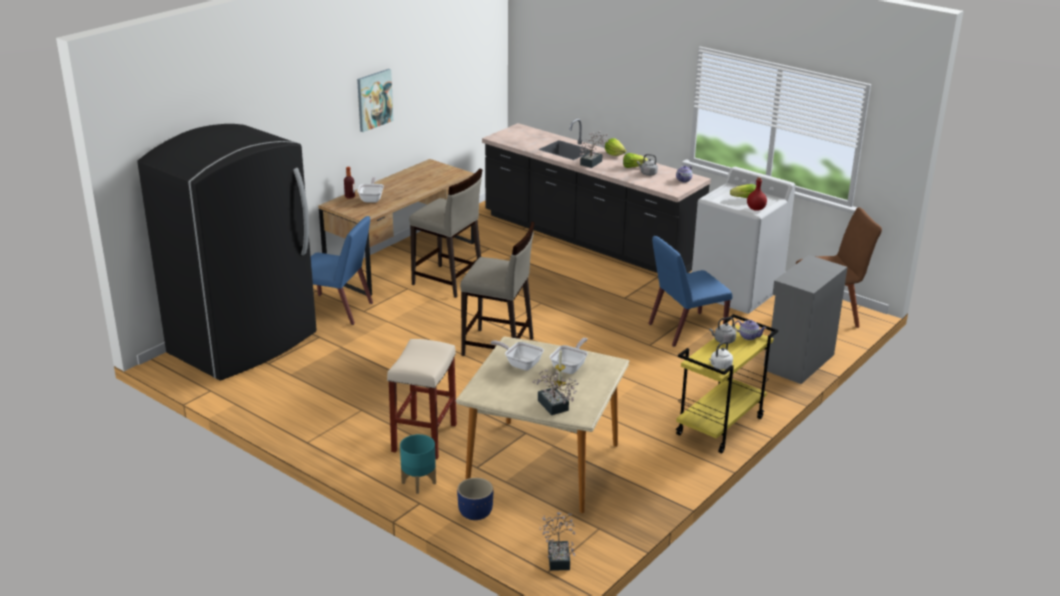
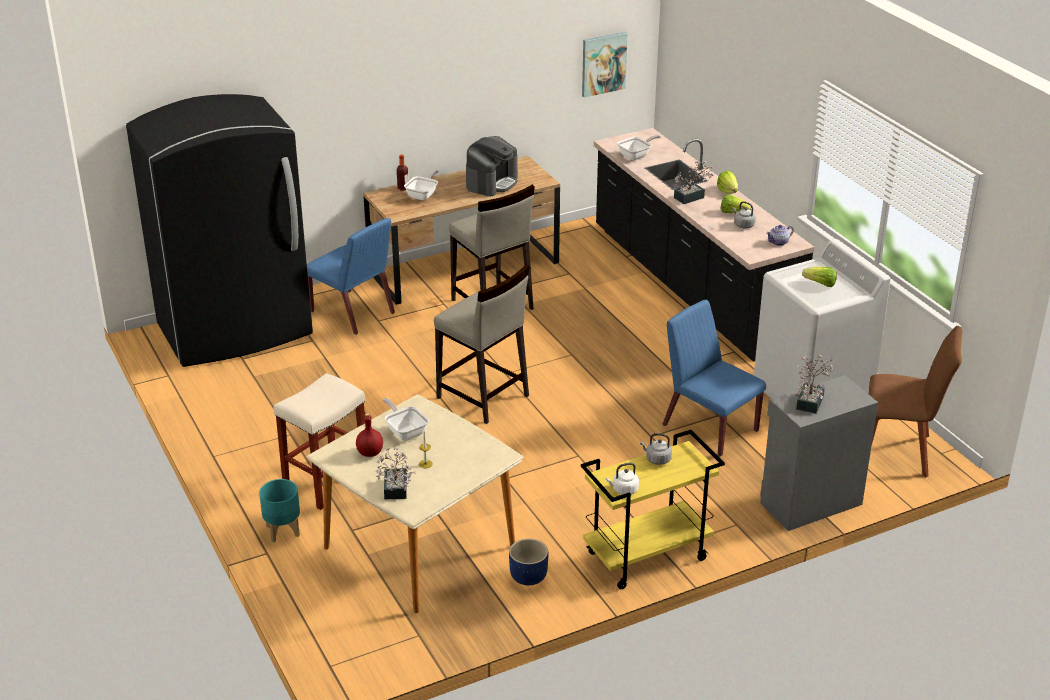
camera: 25 degrees right, 5 degrees up
picture [357,69,393,132] -> picture moved to [582,32,628,97]
blue planter [457,478,493,520] -> blue planter moved to [509,539,549,585]
potted plant [539,512,576,571] -> potted plant moved to [796,355,834,414]
frying pan [549,338,588,374] -> frying pan moved to [617,135,661,160]
blue chair [648,236,732,347] -> blue chair turned 45 degrees clockwise [662,300,766,456]
teapot [734,320,766,340] -> none
red bottle [747,177,767,211] -> red bottle moved to [356,413,383,457]
none -> coffee machine [466,136,518,197]

